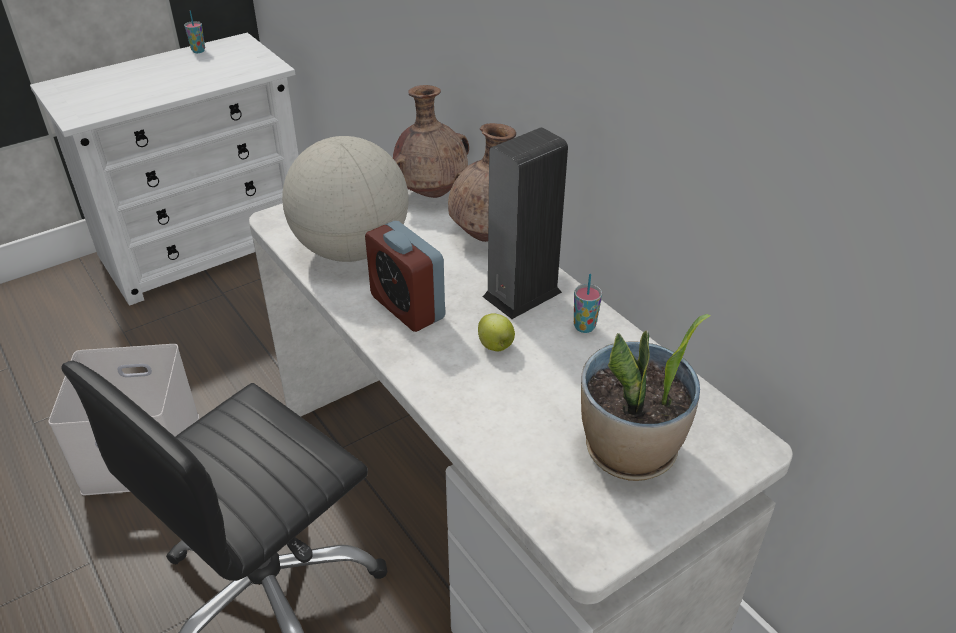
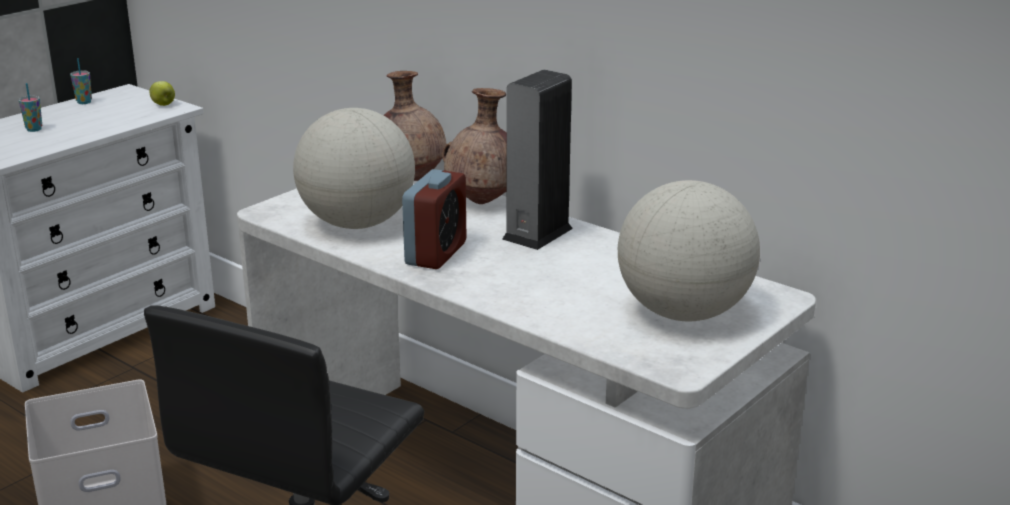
camera: 15 degrees left, 15 degrees down
alarm clock [365,221,445,332] -> alarm clock turned 105 degrees counterclockwise [402,169,466,269]
apple [478,313,515,351] -> apple moved to [150,81,175,106]
cup [574,274,602,333] -> cup moved to [19,83,42,132]
potted plant [581,314,711,481] -> globe [618,180,760,321]

